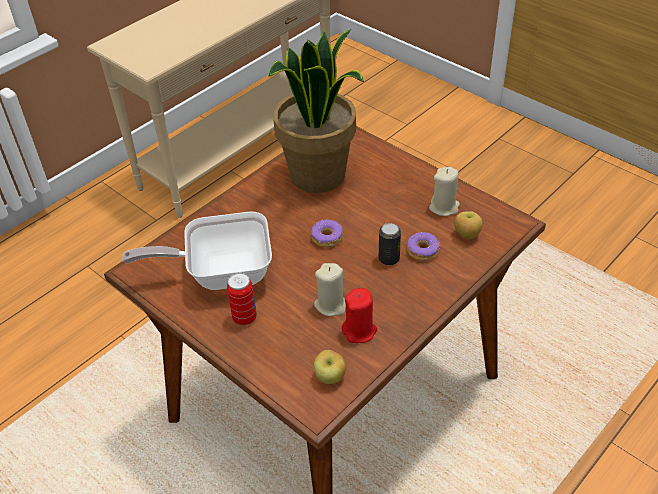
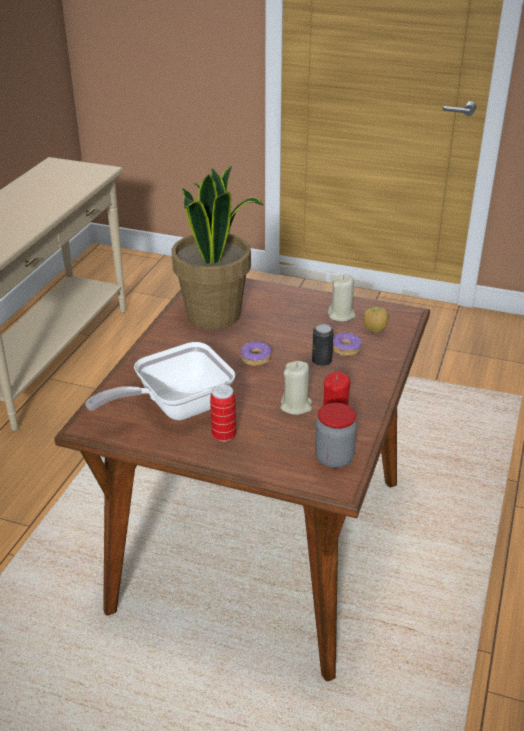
camera: 25 degrees left, 10 degrees down
apple [314,350,346,384] -> jar [315,403,357,468]

